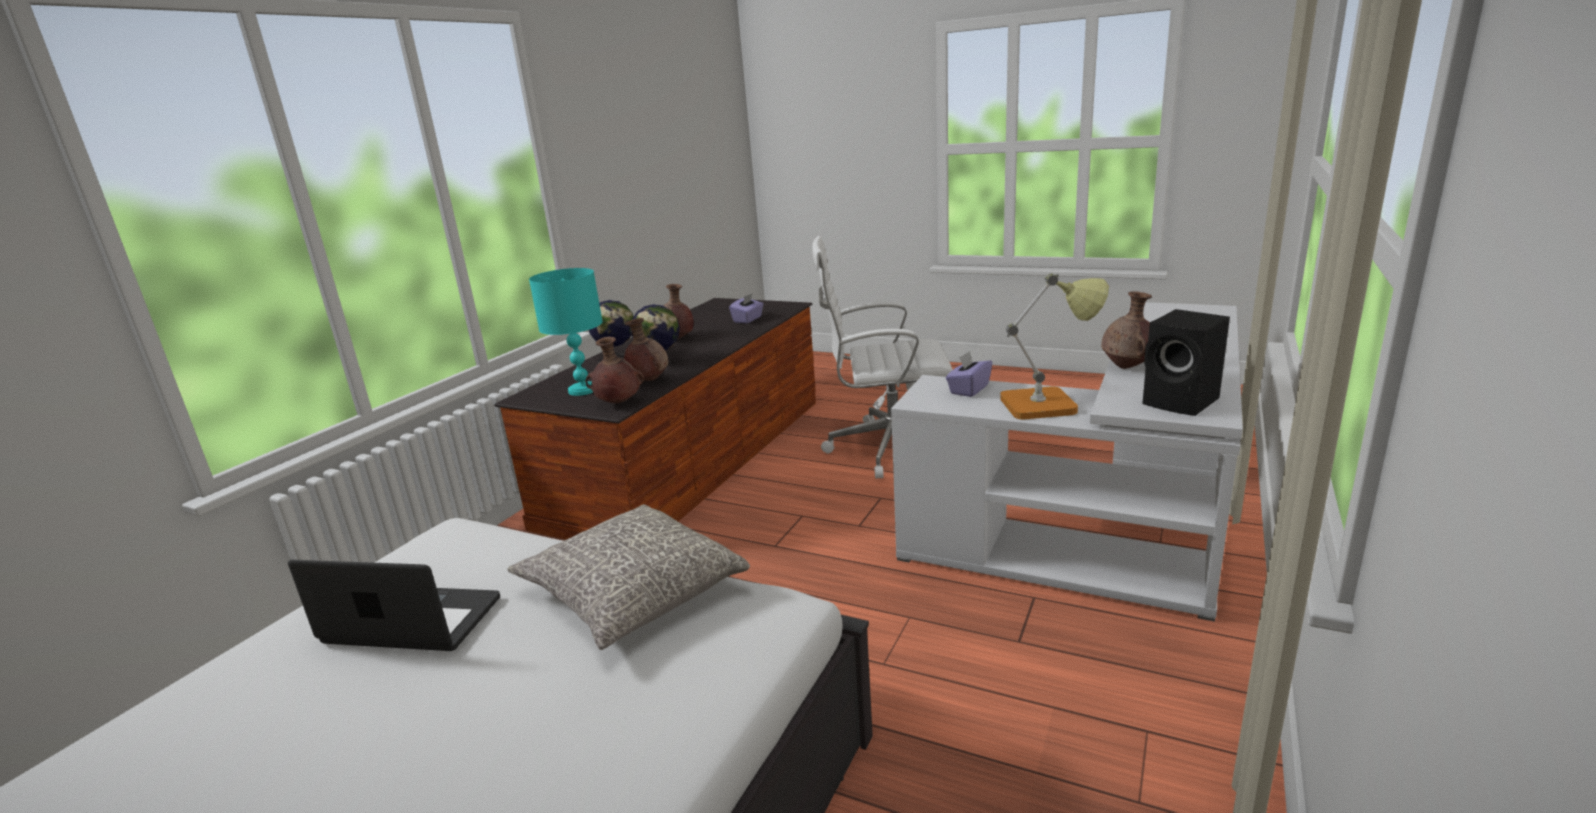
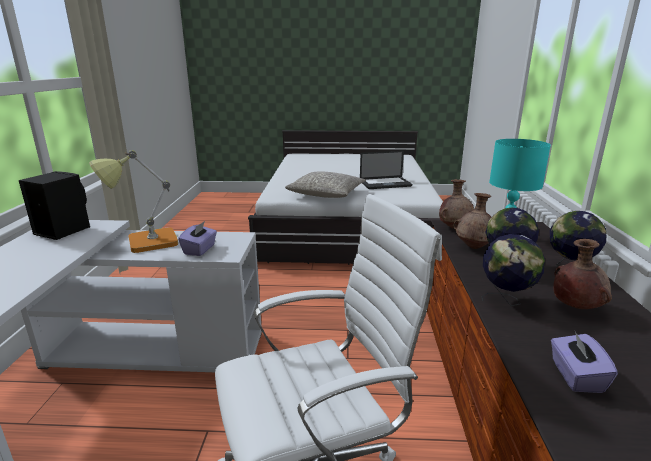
camera: 155 degrees right, 0 degrees up
brown vase [1101,291,1152,369] -> none
none -> globe [481,234,545,306]

